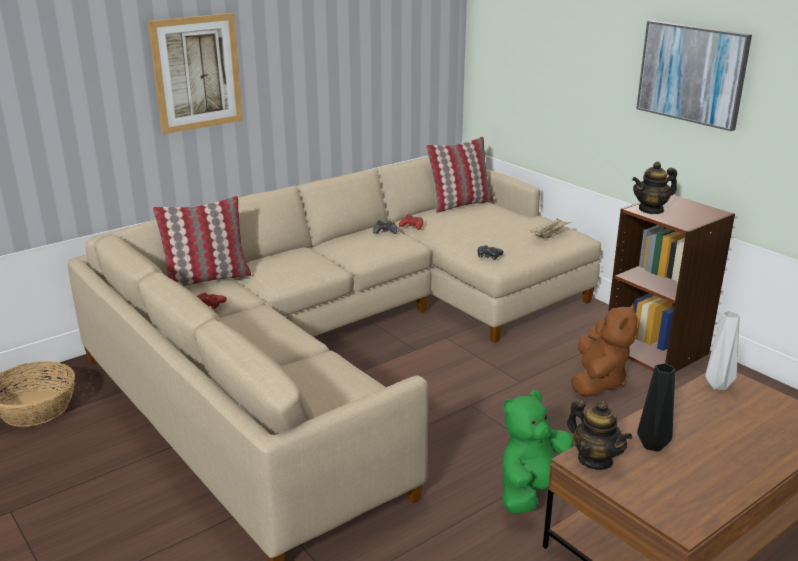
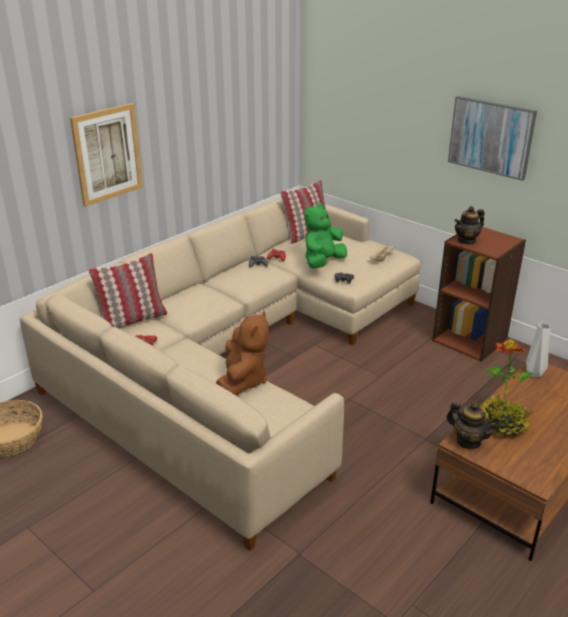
camera: 10 degrees left, 5 degrees up
green plush toy [502,390,573,514] -> green plush toy moved to [304,203,347,269]
brown plush toy [571,304,638,397] -> brown plush toy moved to [216,311,269,396]
black vase [637,363,675,452] -> potted plant [482,339,534,438]

